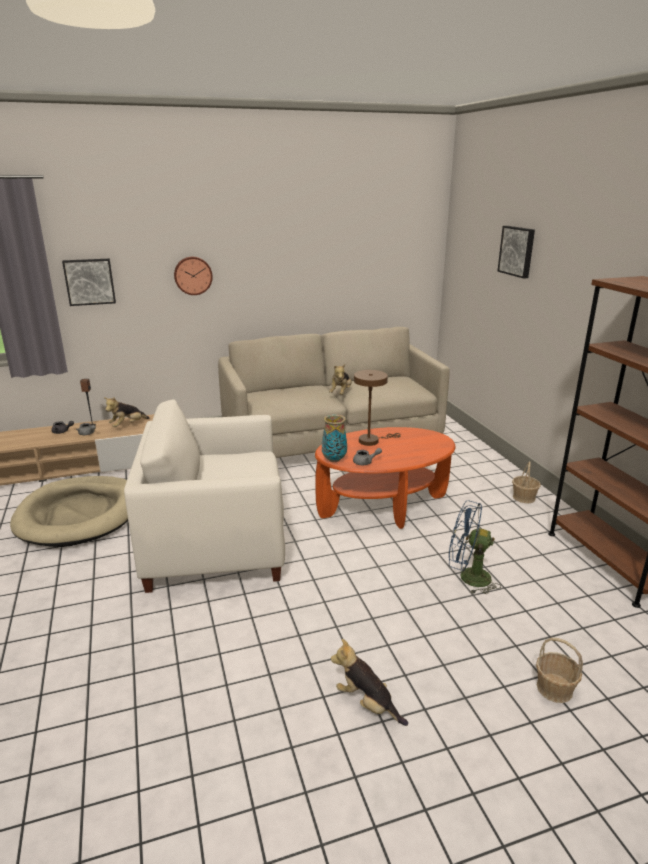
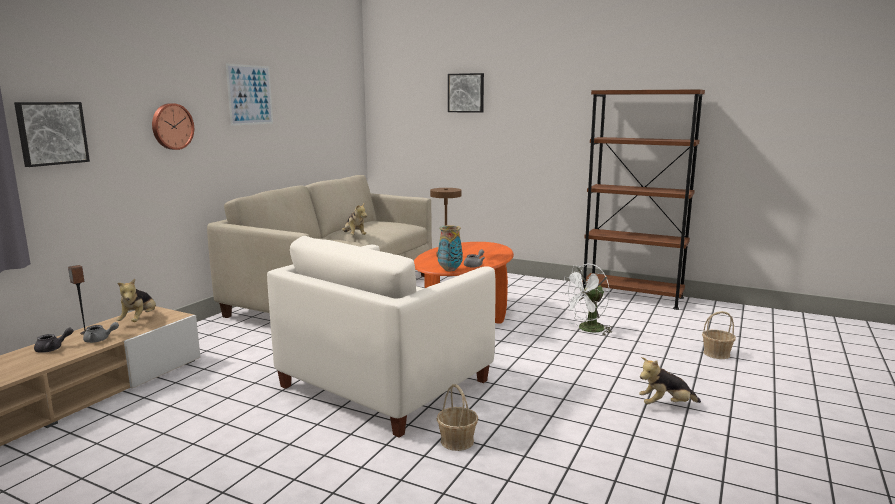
camera: 45 degrees left, 10 degrees down
beige dog bed [10,476,128,547] -> none
blue fan [449,500,501,594] -> white fan [561,264,612,336]
basket [512,461,541,503] -> basket moved to [437,384,478,451]
none -> picture [226,64,273,126]

